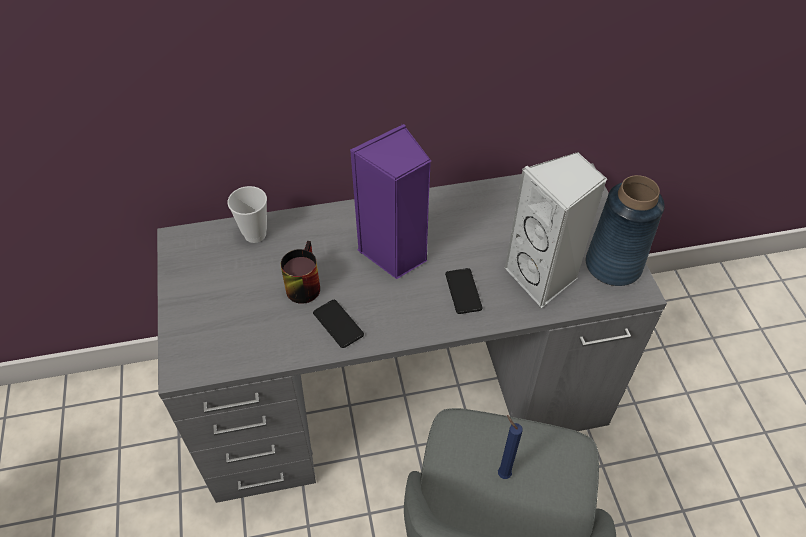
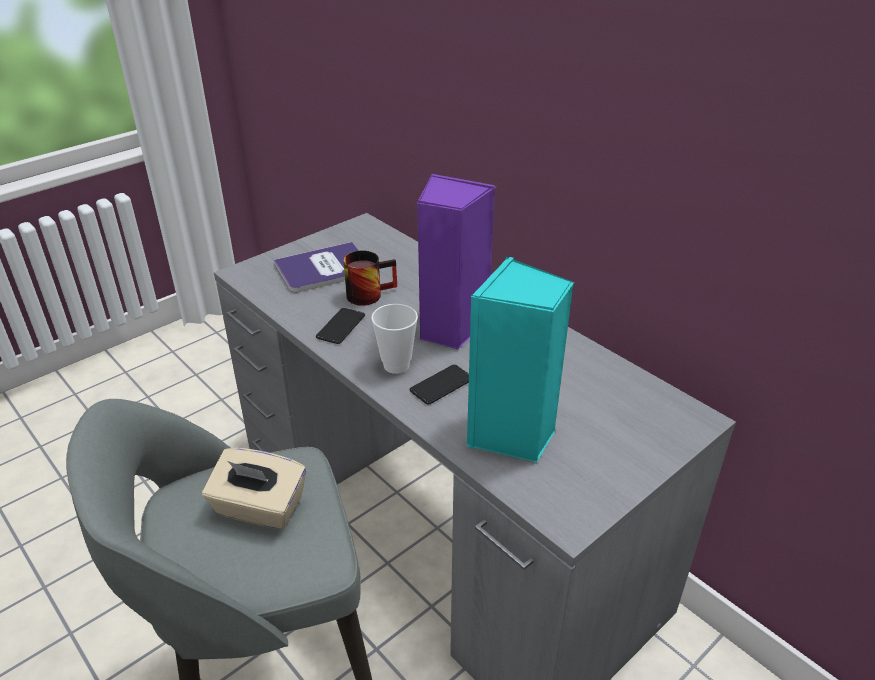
camera: 60 degrees right, 15 degrees down
cup [228,186,267,243] -> cup moved to [371,304,418,374]
blue candle [498,415,523,479] -> beige tissue box [202,448,306,530]
white speaker [505,152,607,308] -> turquoise speaker [466,257,574,462]
blue vase [586,175,665,286] -> none
none -> book [274,242,359,292]

